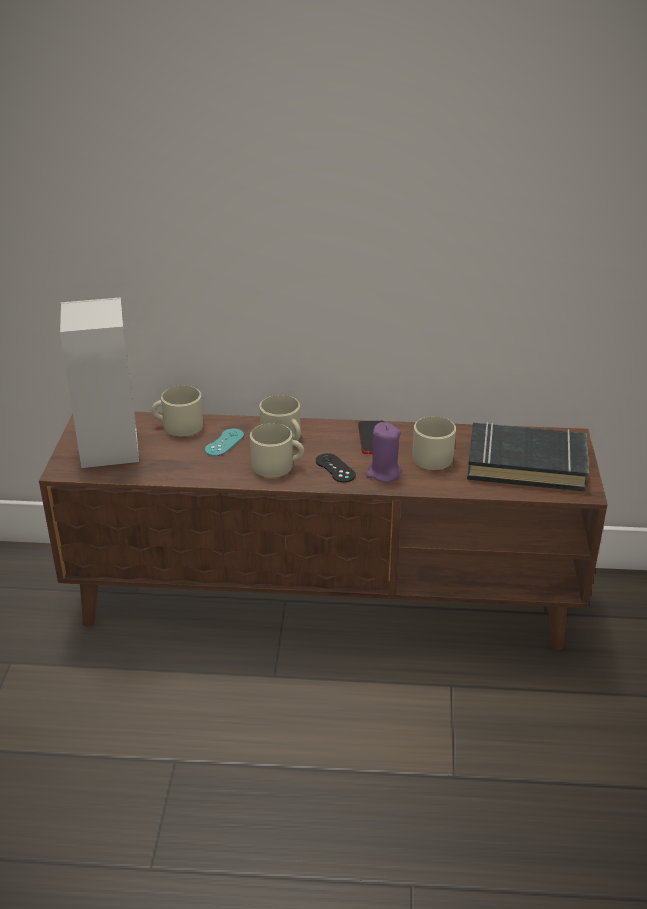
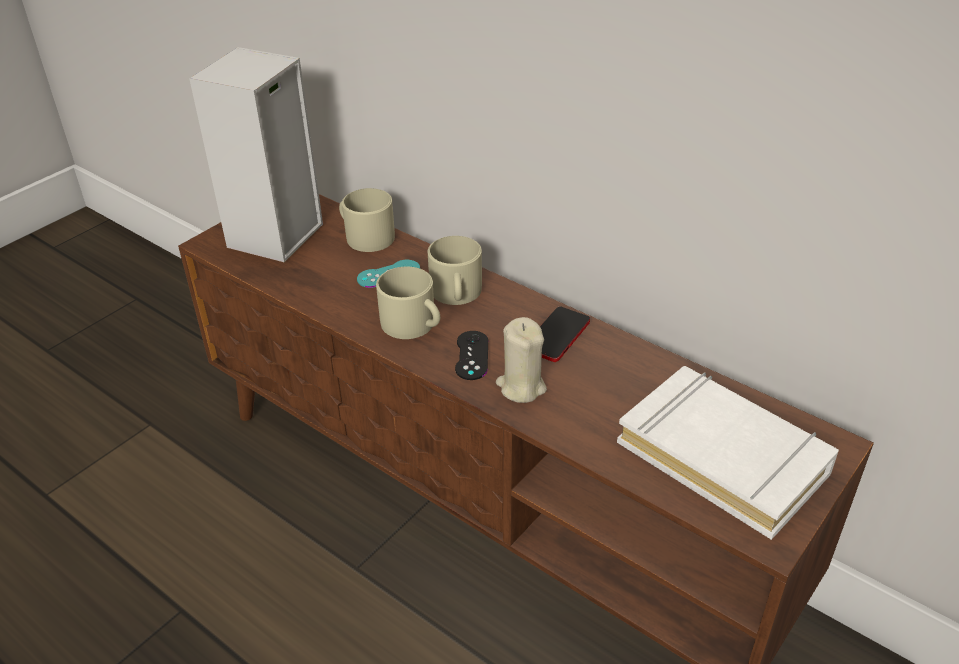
camera: 35 degrees right, 5 degrees up
purple candle [366,422,402,482] -> beige candle [496,317,547,403]
beige mug [412,416,456,470] -> none
black book [467,422,589,492] -> white book [617,366,839,540]

